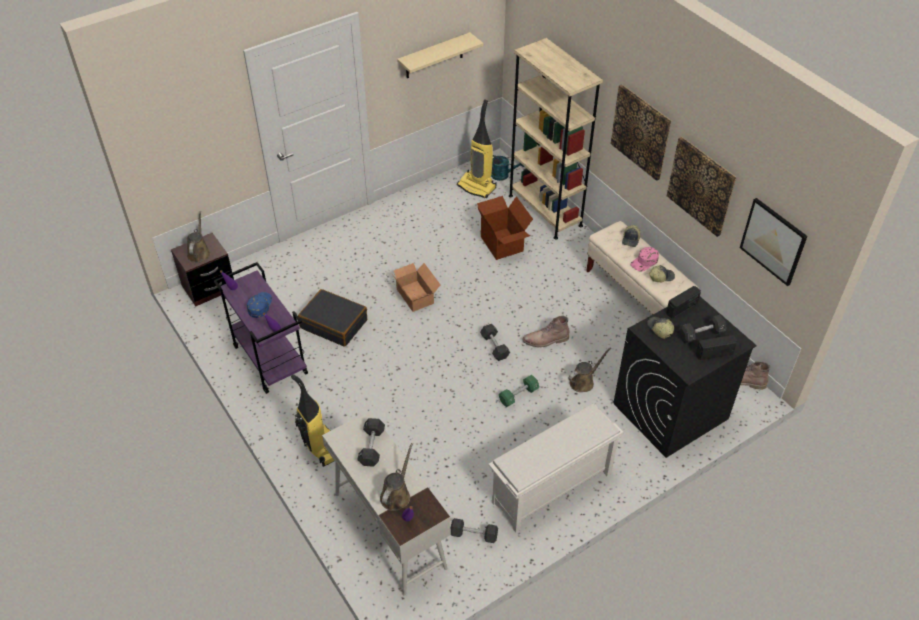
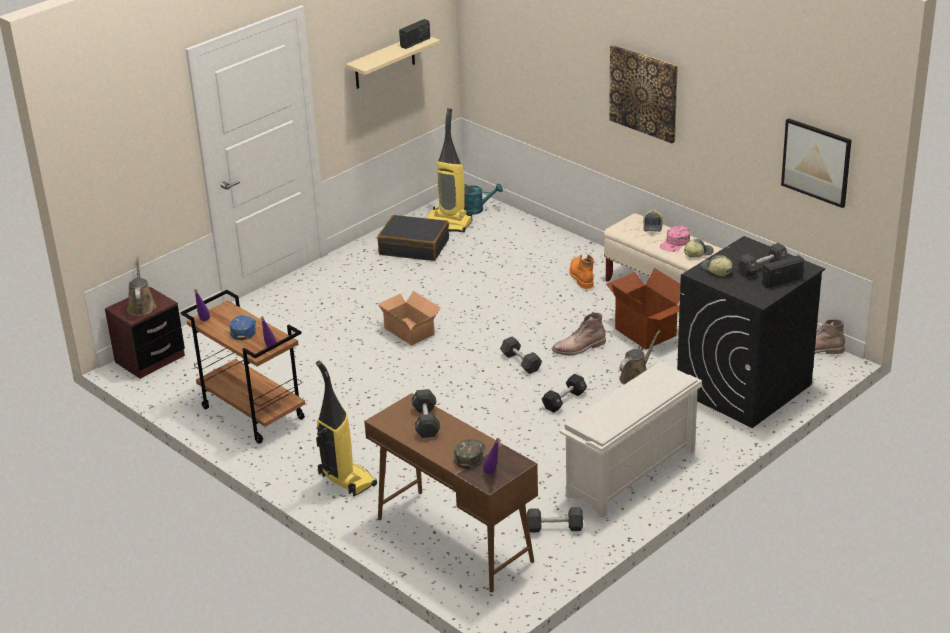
camera: 10 degrees left, 15 degrees down
purple cart [214,262,308,394] -> brown cart [181,290,305,444]
black suitcase [298,289,367,347] -> black suitcase moved to [377,215,449,261]
white desk [322,411,451,595] -> brown desk [364,393,538,592]
brown watering can [380,443,413,511] -> green cap [454,439,486,469]
cardboard box [477,196,533,260] -> cardboard box moved to [606,268,680,349]
green dumbbell [499,375,539,407] -> black dumbbell [542,374,587,413]
beige bookcase [509,38,603,239] -> none
radio [666,286,701,319] -> radio moved to [399,19,430,49]
picture [667,137,736,237] -> none
none -> orange boot [570,254,594,289]

